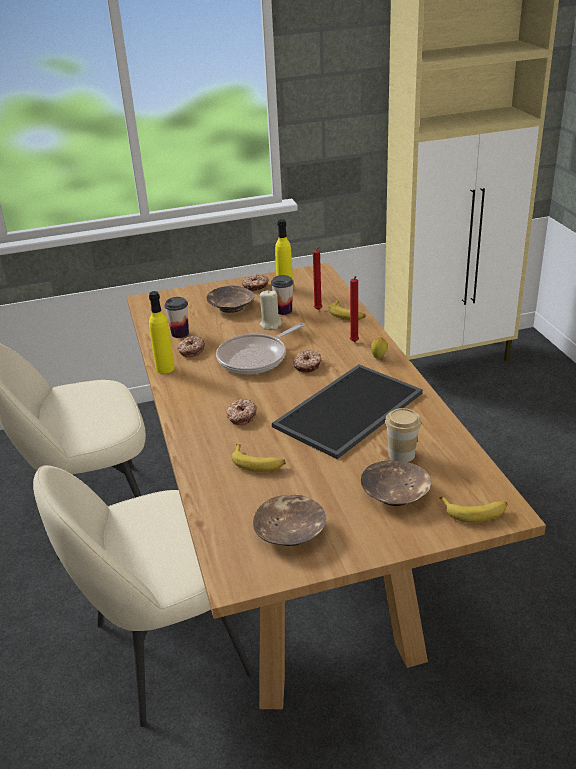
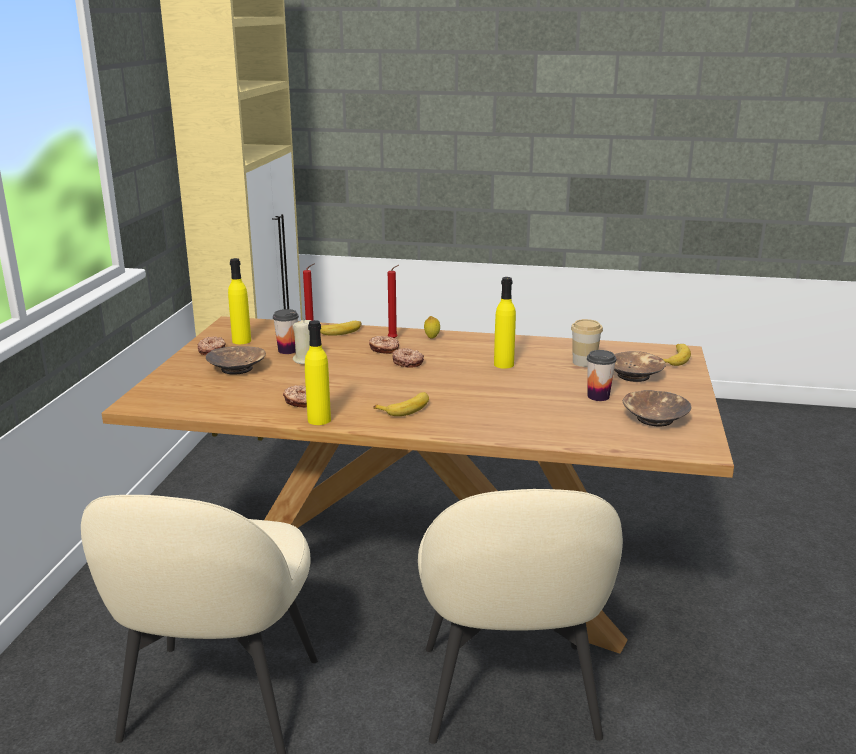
camera: 65 degrees left, 10 degrees down
cup [164,297,189,338] -> cup moved to [587,350,616,401]
frying pan [216,323,305,374] -> none
donut [226,399,257,425] -> donut moved to [369,336,399,354]
banana [232,444,286,472] -> banana moved to [373,392,429,416]
tray [272,364,423,459] -> yellow bottle [494,277,516,369]

